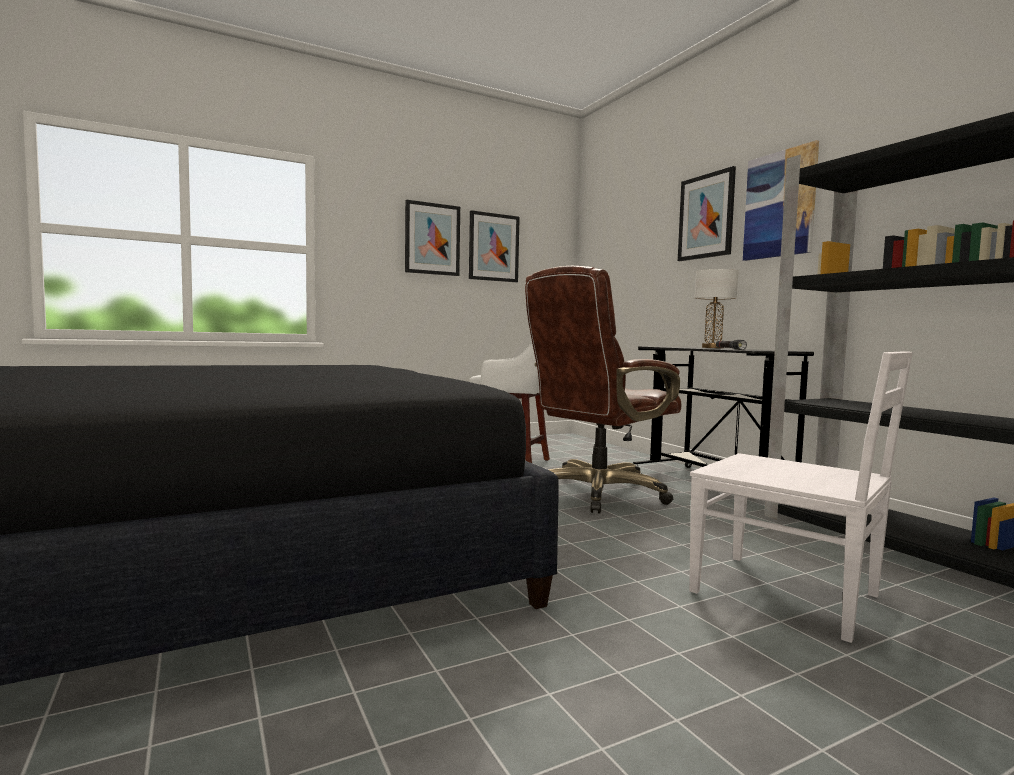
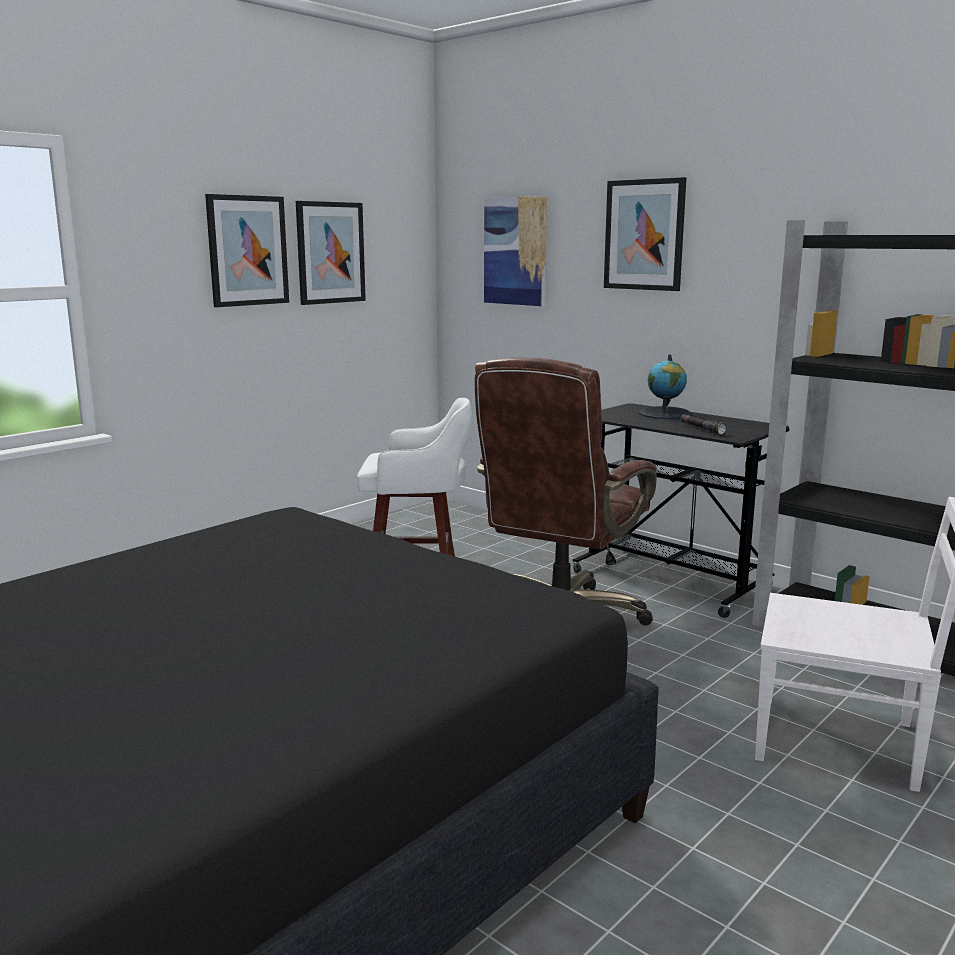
camera: 20 degrees left, 10 degrees up
table lamp [695,269,738,348] -> globe [639,355,692,419]
picture [743,140,819,261] -> picture moved to [484,196,547,306]

